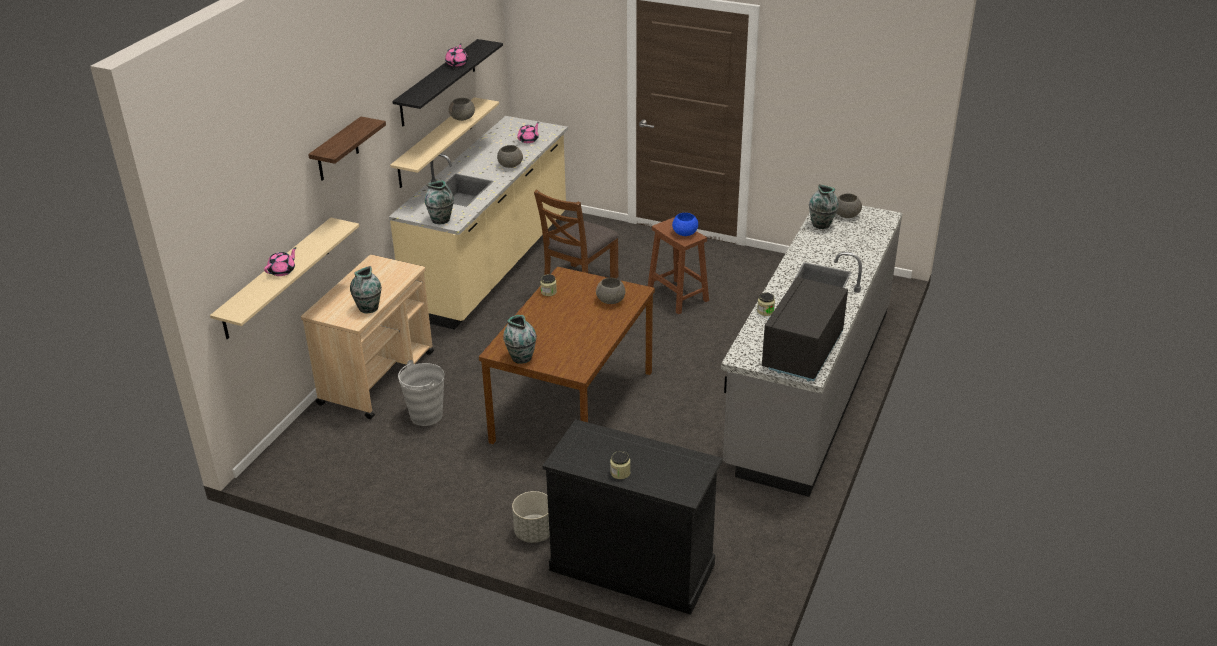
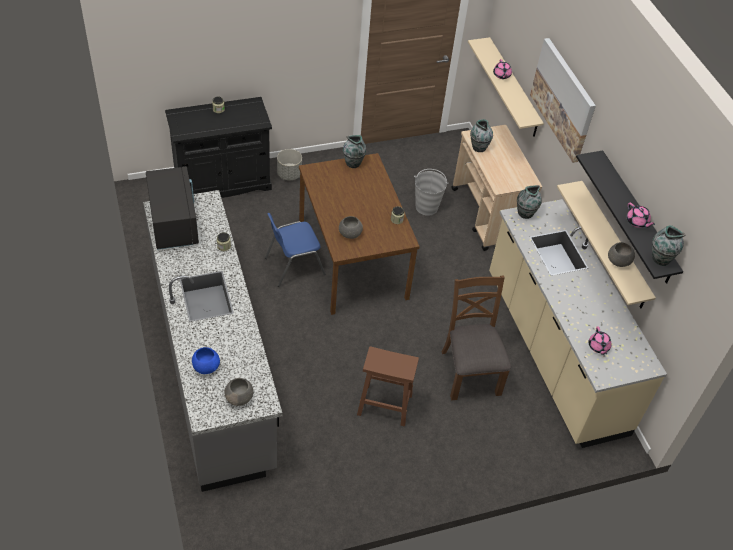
camera: 135 degrees right, 15 degrees up
shelf [308,117,386,181] -> picture [530,38,596,163]
grey bowl [497,145,523,168] -> none
blue bowl [672,213,698,236] -> blue bowl moved to [192,347,220,374]
vase [809,184,838,229] -> vase moved to [652,225,685,266]
none -> blue chair [265,213,326,287]

